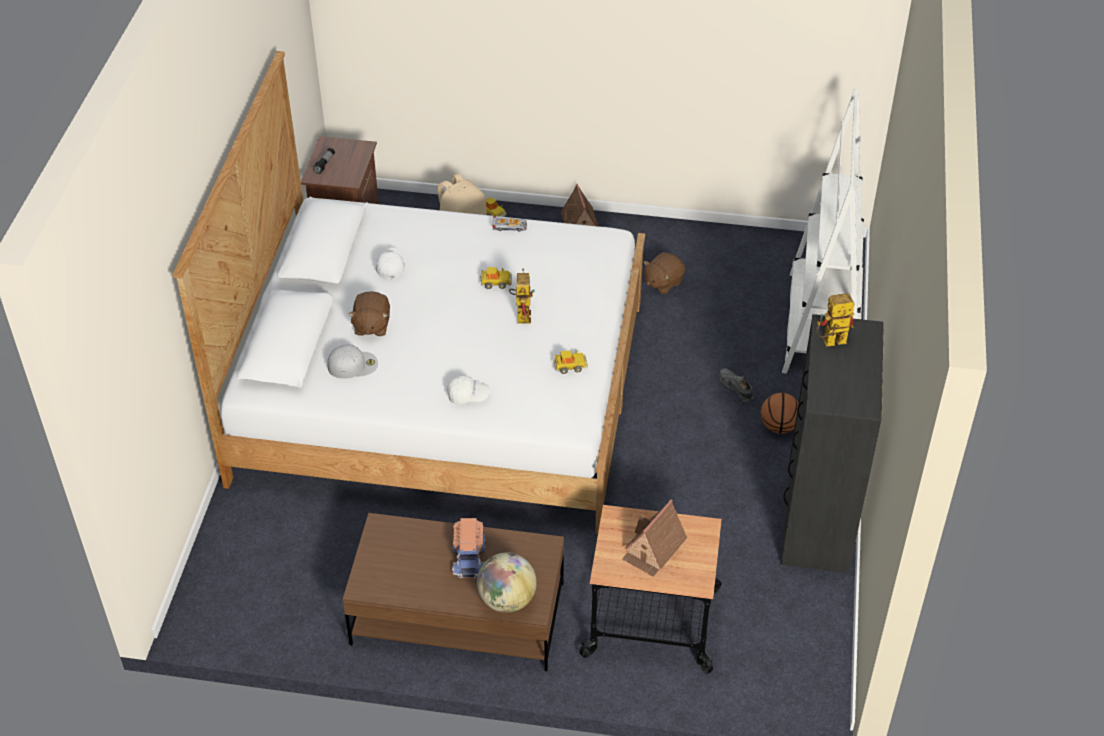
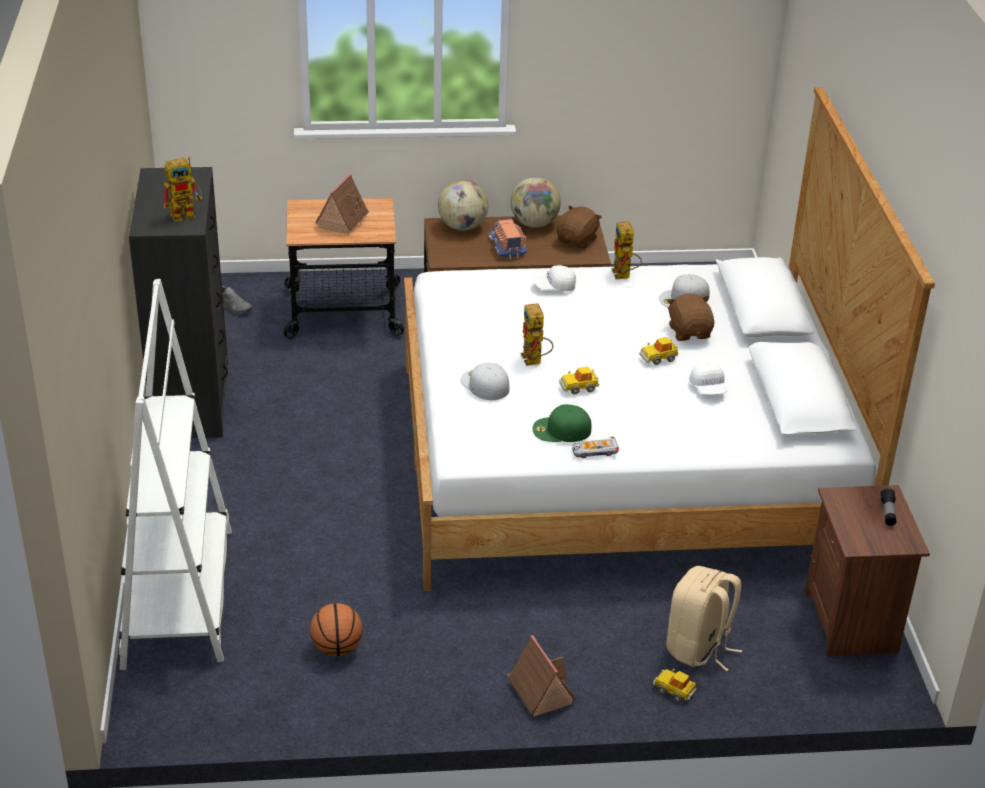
camera: 165 degrees right, 10 degrees down
toy car [553,350,588,374] -> toy car moved to [639,337,678,365]
brown plush toy [644,252,685,294] -> brown plush toy moved to [557,205,602,249]
grey shoe [719,368,754,402] -> grey shoe moved to [222,286,252,314]
basketball [761,393,799,433] -> basketball moved to [310,603,363,656]
none -> white cap [460,363,509,400]
none -> globe [510,177,561,228]
none -> green cap [532,404,592,442]
none -> toy robot [611,221,642,280]

